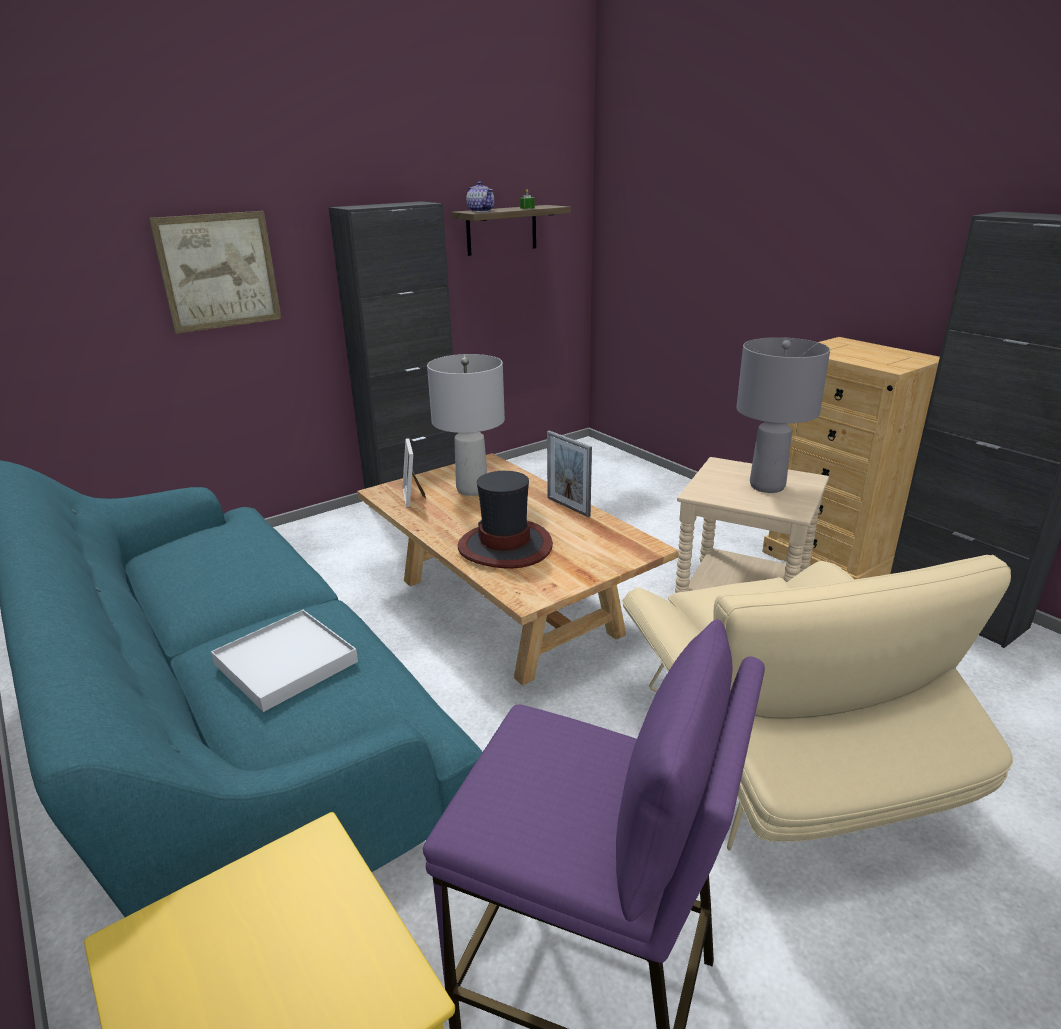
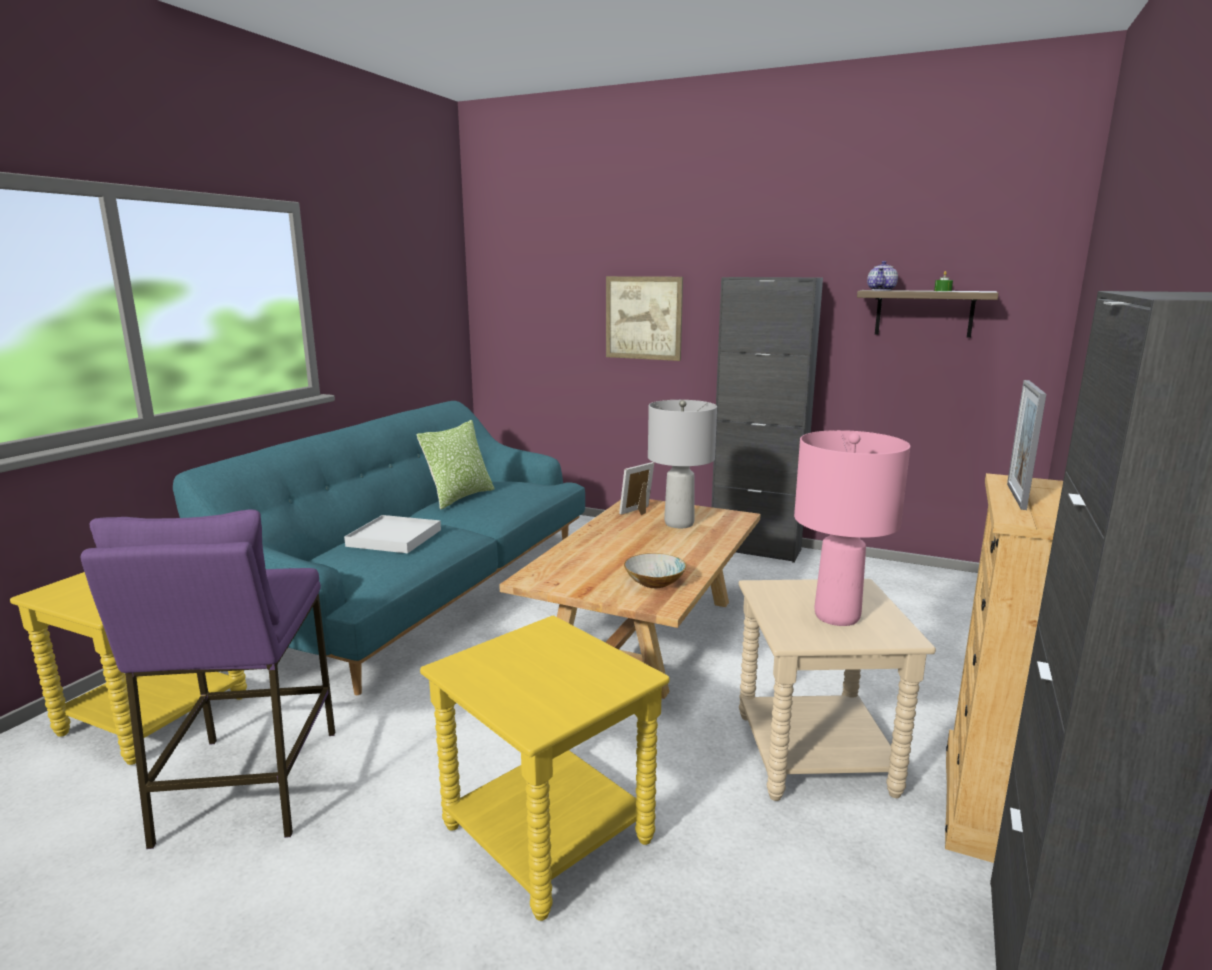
camera: 60 degrees right, 10 degrees down
hat [458,471,553,568] -> none
picture frame [547,430,592,517] -> picture frame moved to [1007,380,1046,510]
beige armchair [622,555,1013,850] -> yellow side table [420,616,670,921]
grey table lamp [736,337,830,493] -> pink table lamp [794,430,910,626]
none -> pillow [416,420,495,510]
none -> bowl [624,553,687,588]

